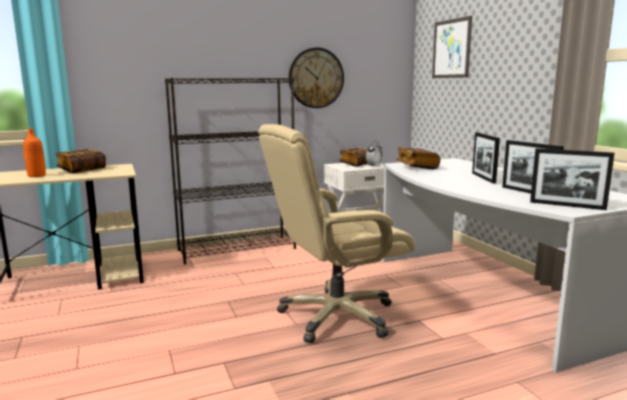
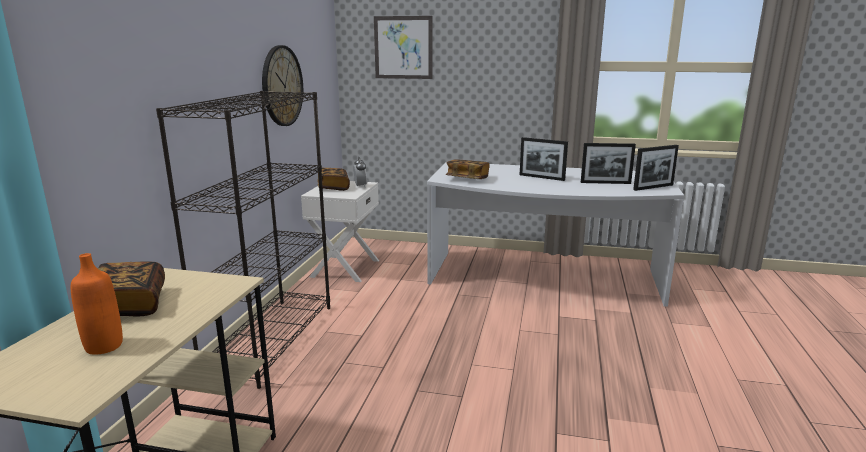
camera: 55 degrees left, 5 degrees up
beige office chair [258,124,415,343] -> none

